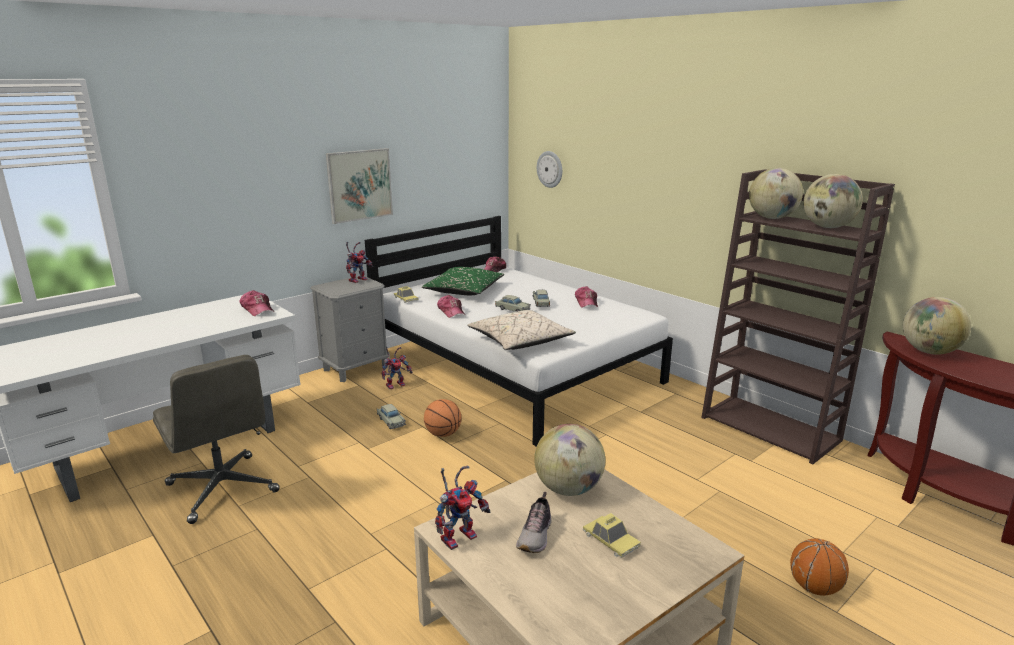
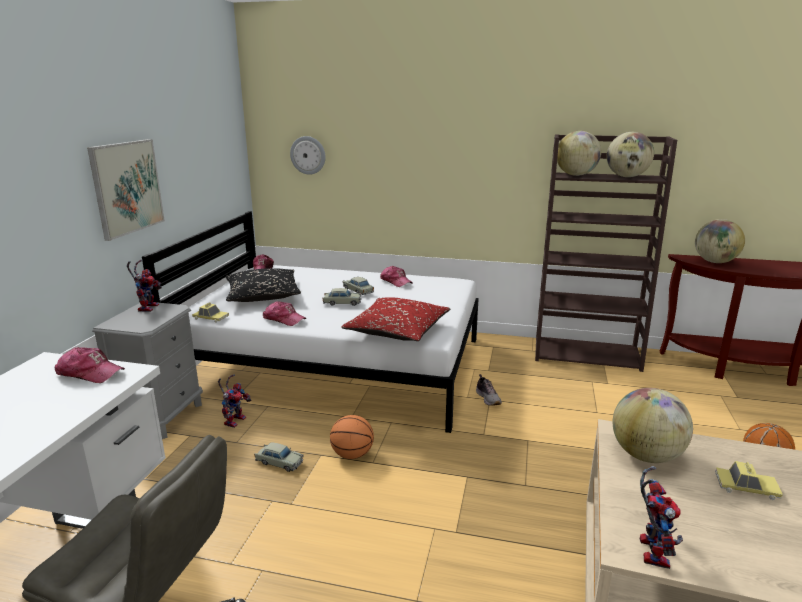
camera: 35 degrees left, 0 degrees up
green pillow [422,267,504,296] -> black pillow [226,268,301,302]
beige pillow [467,310,576,350] -> red pillow [341,297,450,341]
shoe [516,492,551,553] -> shoe moved to [476,374,502,406]

